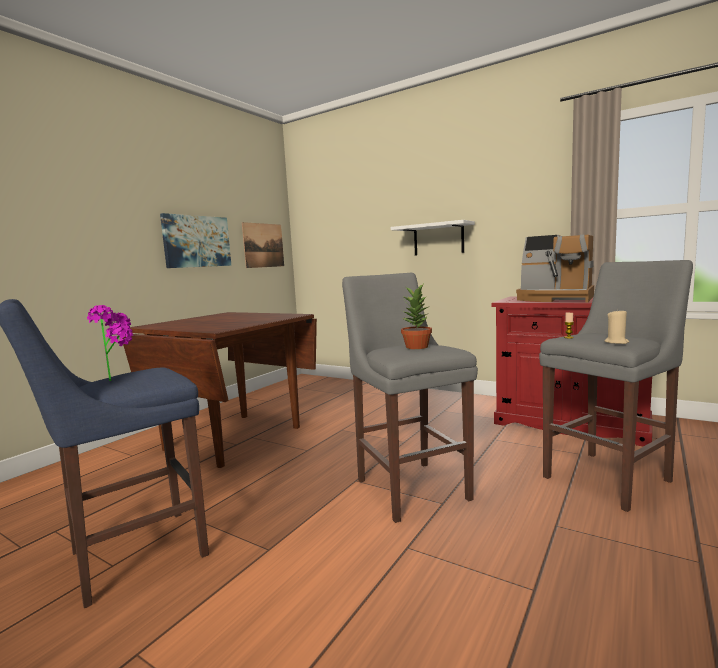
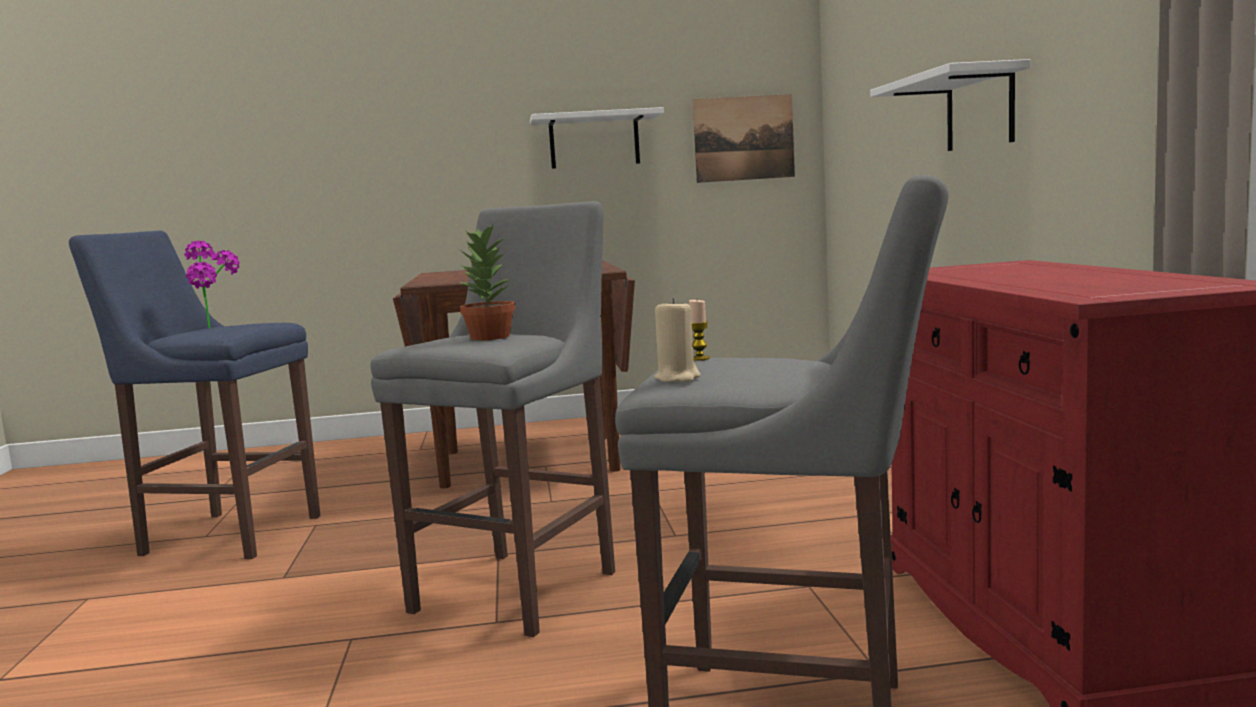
camera: 50 degrees right, 0 degrees up
picture [160,213,231,268] -> white shelf [530,107,664,169]
coffee machine [516,234,594,302] -> none

